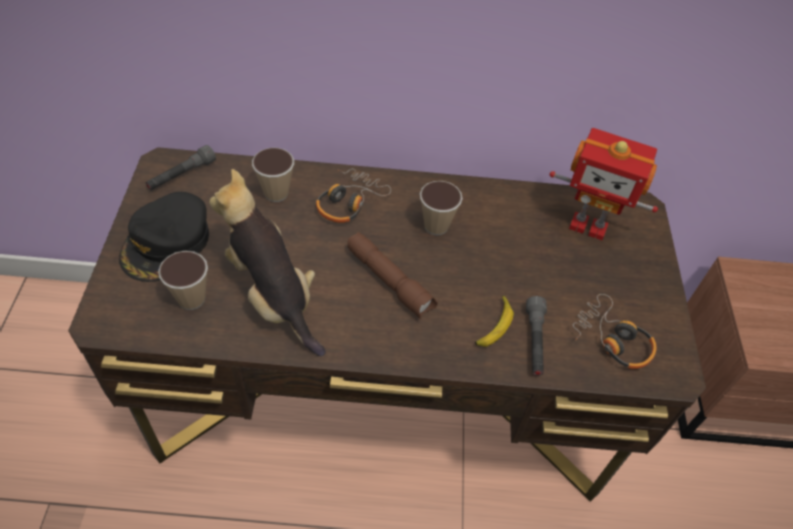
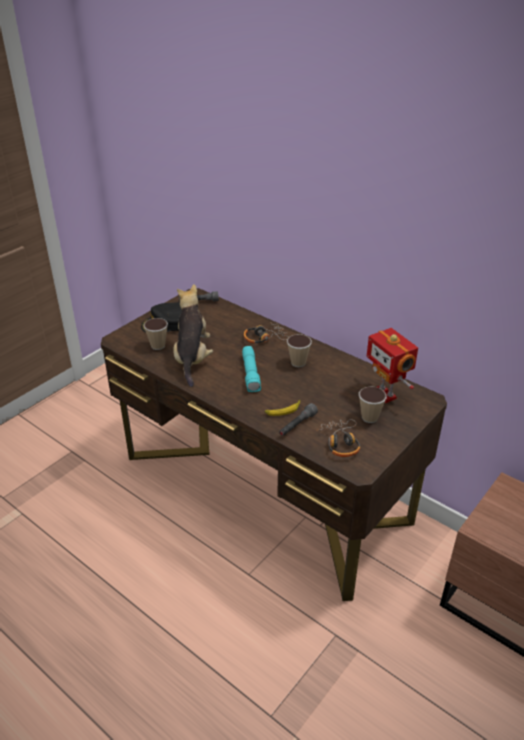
camera: 40 degrees right, 15 degrees down
cup [252,148,294,202] -> cup moved to [359,386,387,423]
brown flashlight [348,232,438,319] -> turquoise flashlight [242,346,261,392]

